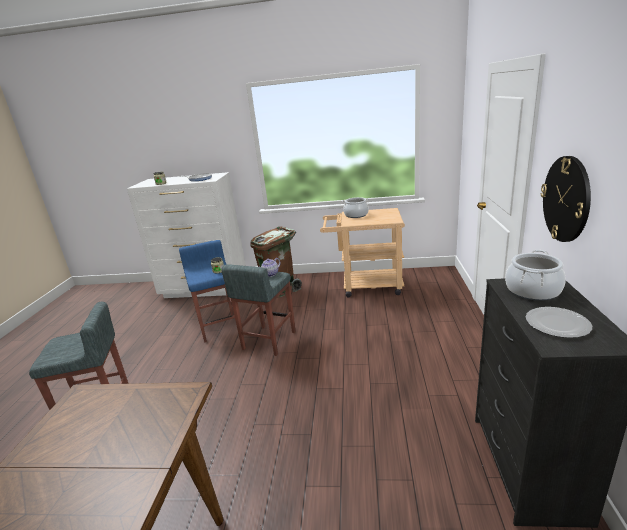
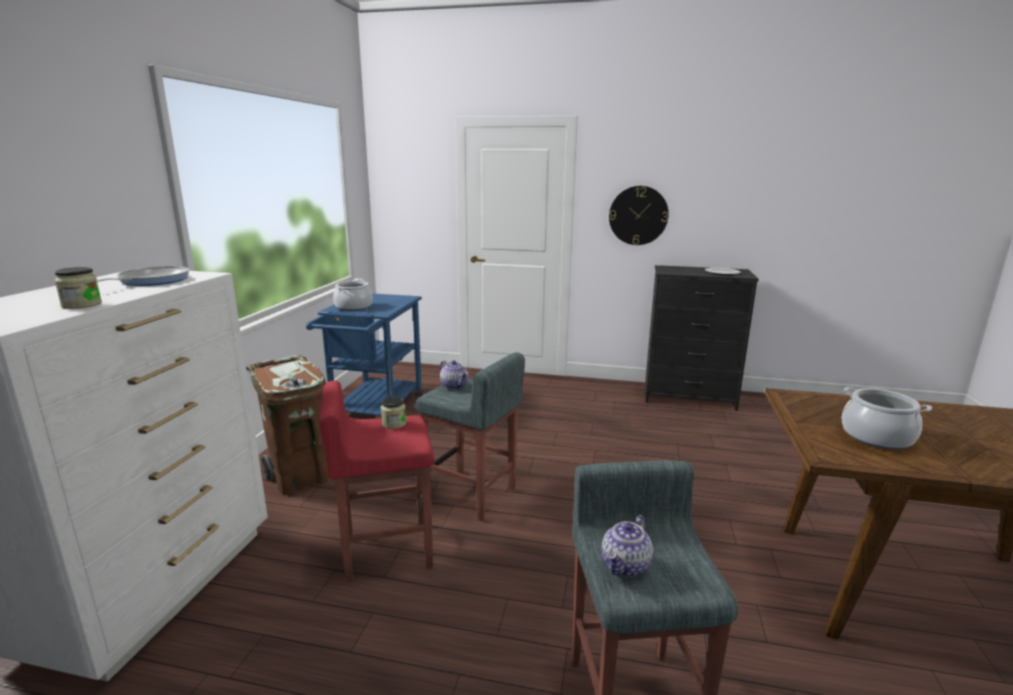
camera: 85 degrees left, 5 degrees down
blue stool [179,240,235,342] -> red stool [319,381,434,583]
beige cart [320,208,405,298] -> blue cart [306,293,423,416]
cooking pot [505,250,566,301] -> cooking pot moved to [842,387,932,449]
none -> teapot [602,515,653,577]

